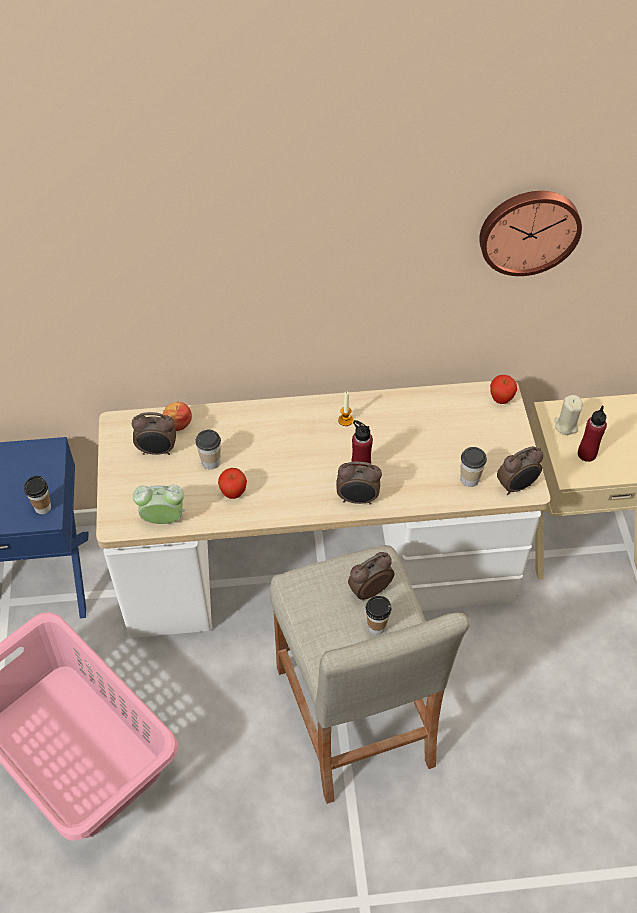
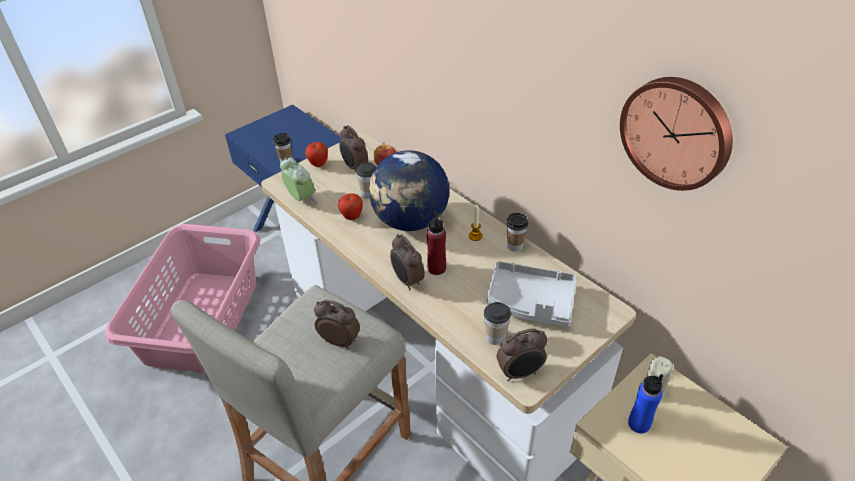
camera: 55 degrees right, 10 degrees down
cup [366,596,391,635] -> cup moved to [506,213,528,252]
apple [490,375,517,404] -> apple moved to [305,142,328,167]
alarm clock [497,446,543,495] -> alarm clock turned 45 degrees counterclockwise [497,329,547,381]
red bottle [578,406,607,462] -> blue bottle [628,374,663,433]
none -> globe [369,150,449,231]
none -> grey tray [487,261,577,327]

